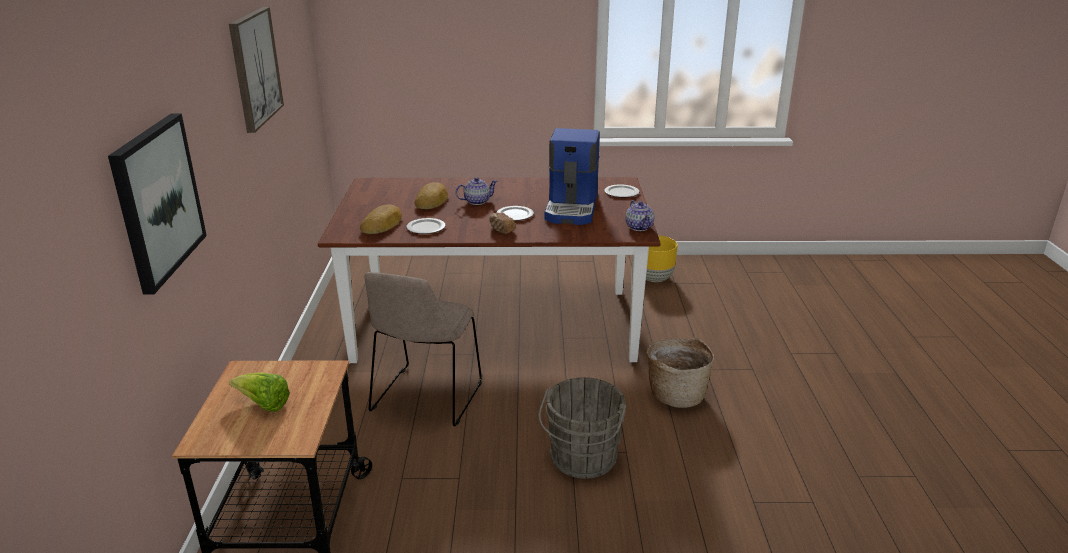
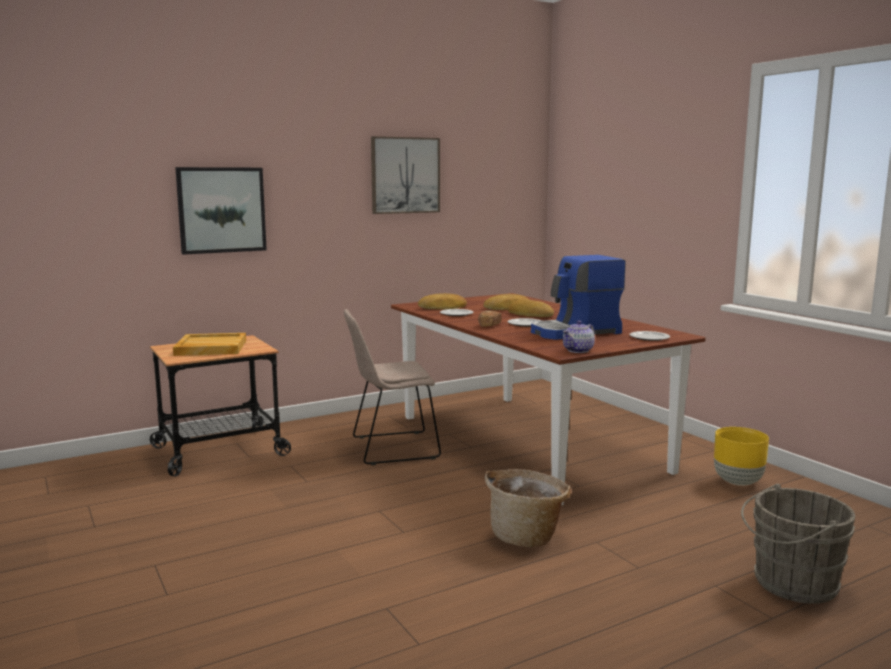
camera: 60 degrees right, 15 degrees down
lettuce [229,373,290,412] -> beige tray [173,333,246,356]
teapot [455,177,497,205] -> bread [508,300,554,317]
grey bucket [538,377,626,479] -> grey bucket moved to [741,484,855,604]

